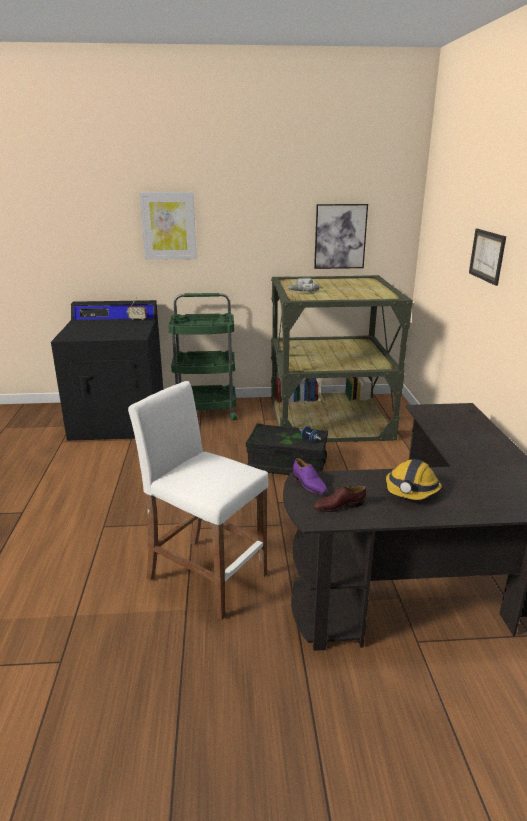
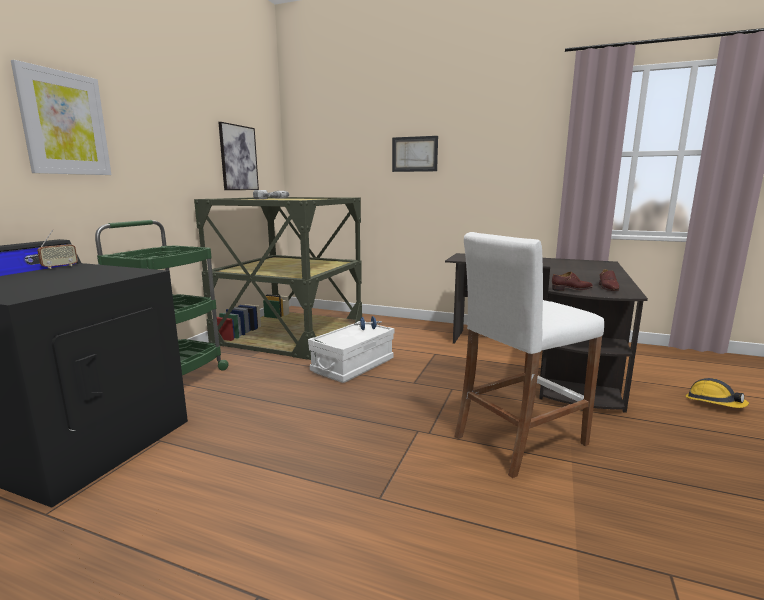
camera: 65 degrees left, 10 degrees down
black storage box [246,423,328,475] -> white storage box [308,321,394,383]
purple shoe [293,458,327,494] -> brown shoe [552,272,593,291]
hard hat [386,459,442,500] -> hard hat moved to [686,378,749,408]

